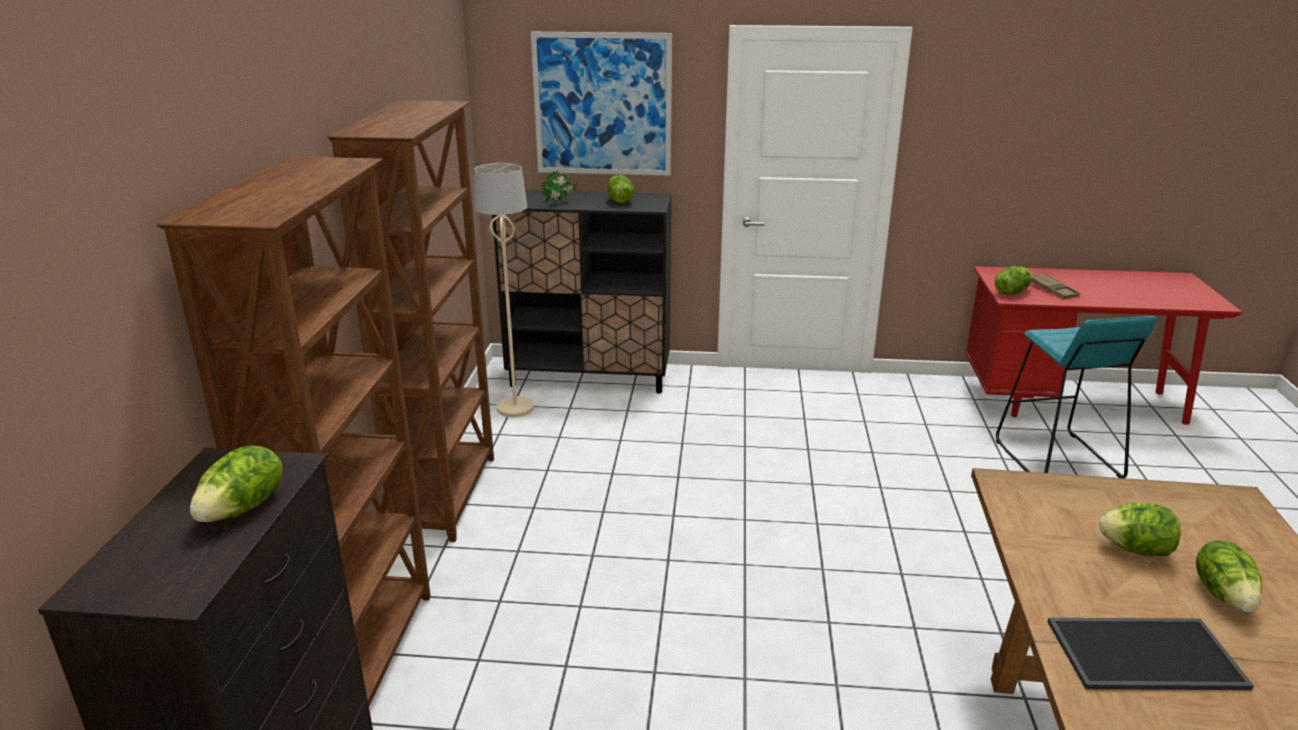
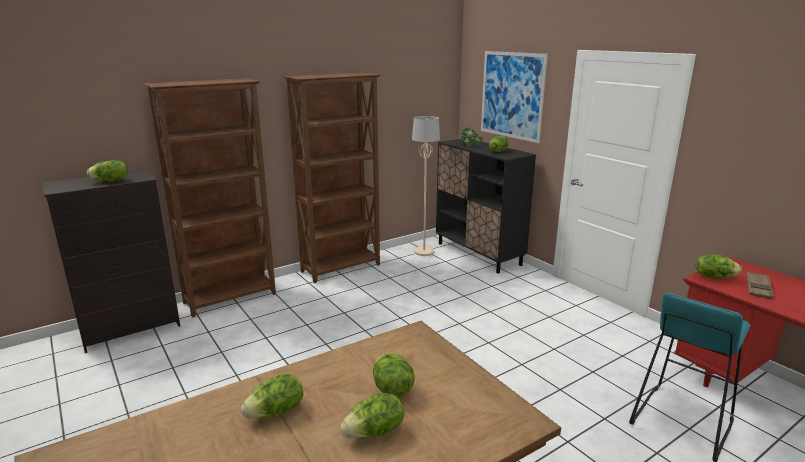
camera: 50 degrees right, 5 degrees down
tray [1048,618,1254,690] -> lettuce [241,374,303,418]

